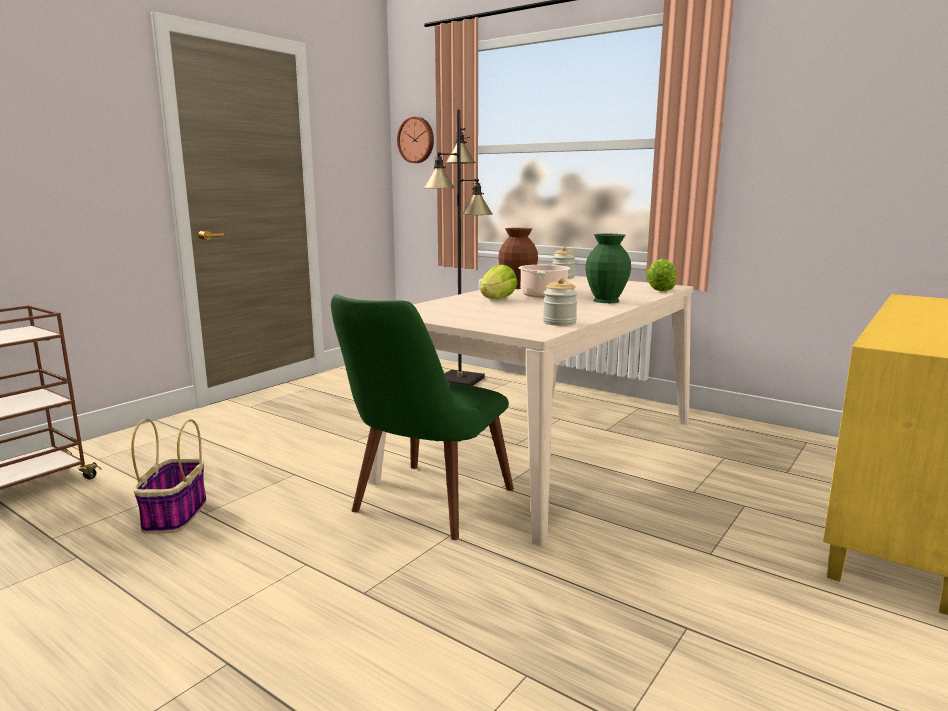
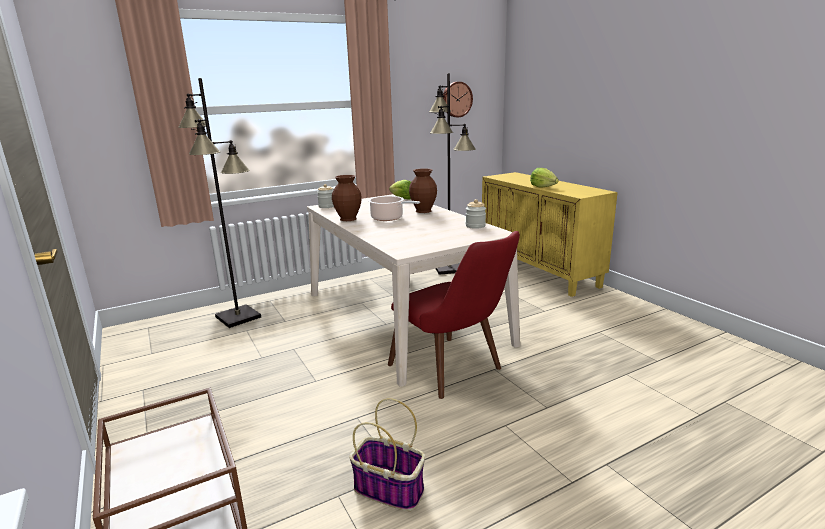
camera: 65 degrees left, 5 degrees up
green chair [331,294,514,540] -> red chair [388,231,520,399]
wall clock [397,117,434,163] -> wall clock moved to [443,82,473,117]
lettuce [480,265,518,299] -> lettuce moved to [530,168,559,188]
green vase [585,234,631,303] -> brown vase [409,168,437,213]
none -> black floor lamp [429,73,476,275]

